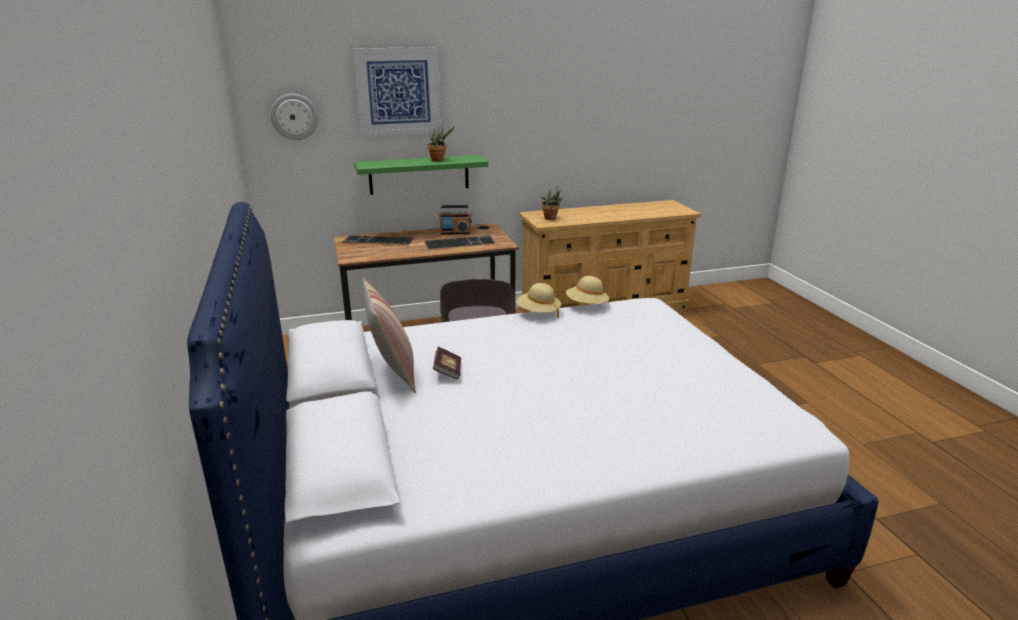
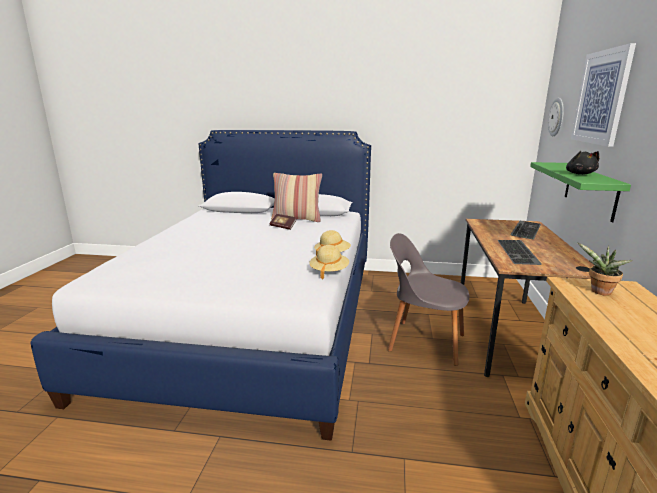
camera: 115 degrees right, 5 degrees down
potted plant [427,125,455,162] -> black plush toy [566,151,600,175]
radio [438,205,472,234] -> none

